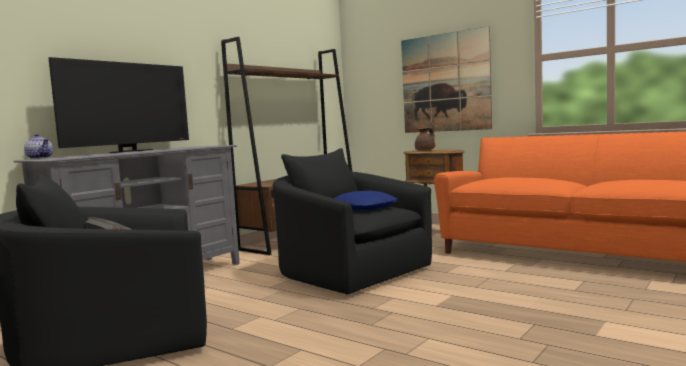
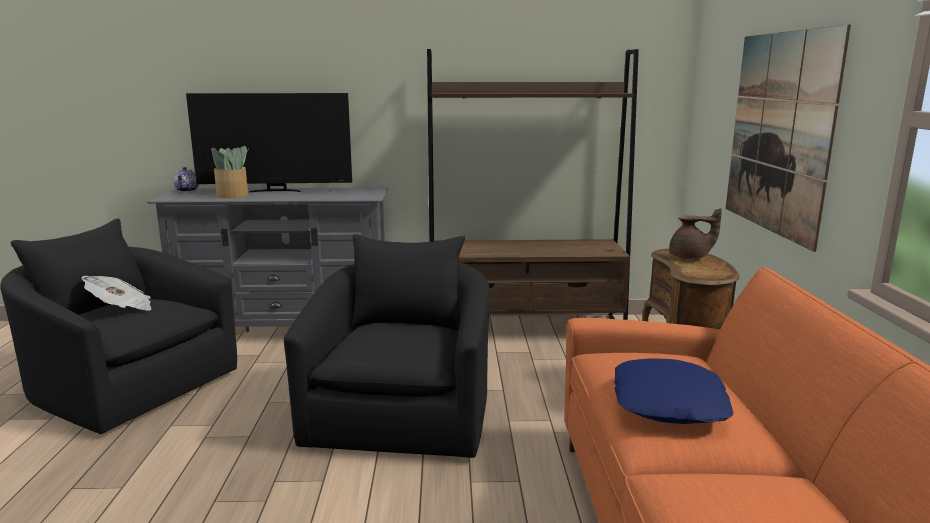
camera: 50 degrees right, 10 degrees up
blue pillow [333,191,398,210] -> blue pillow moved to [614,358,733,424]
none -> potted plant [211,146,248,198]

